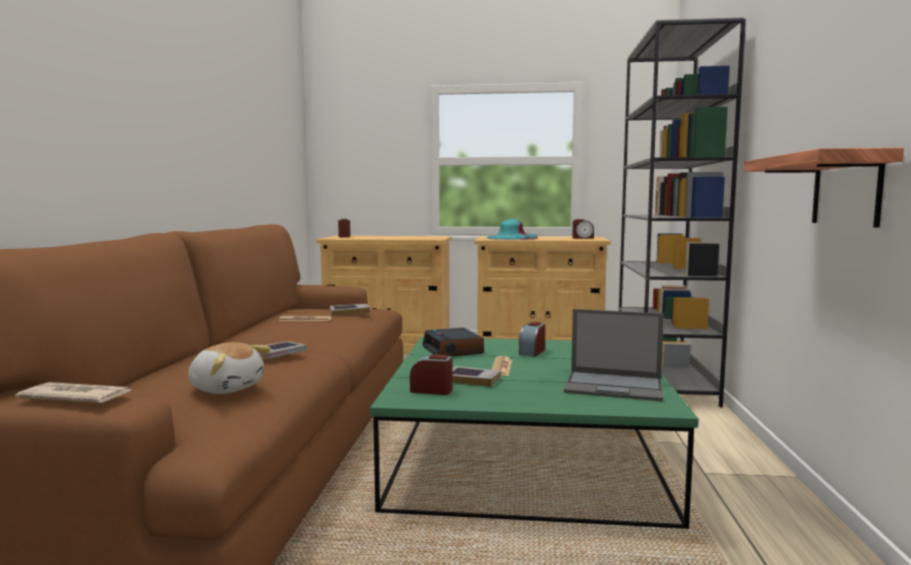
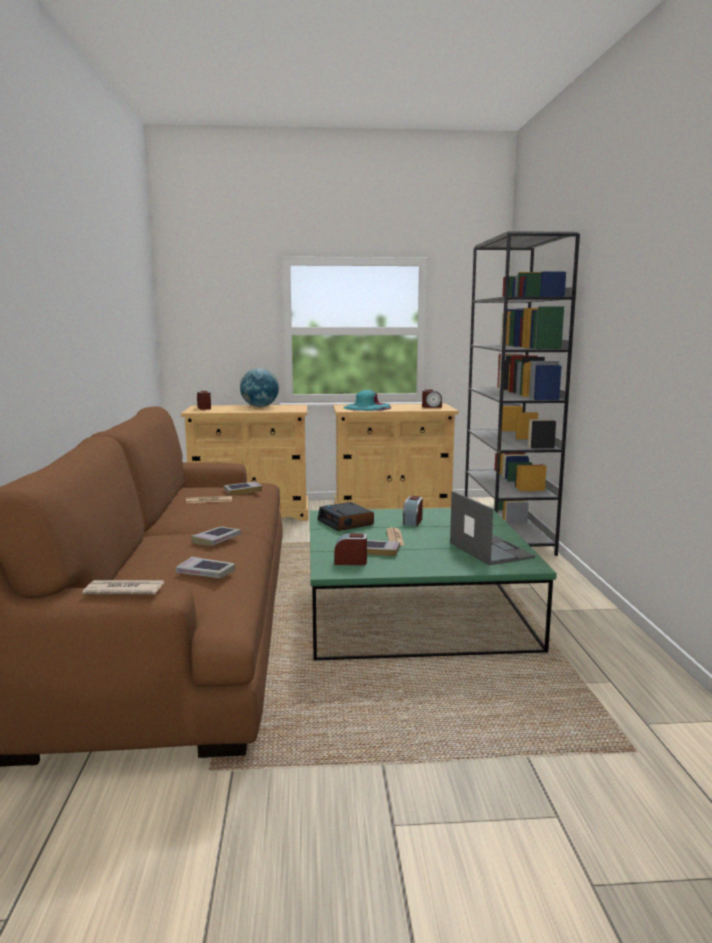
camera: 10 degrees left, 5 degrees up
plush toy [188,342,271,394] -> book [176,557,235,578]
laptop [564,309,664,401] -> laptop turned 120 degrees counterclockwise [450,491,535,566]
shelf [744,148,904,228] -> none
none -> globe [240,368,279,407]

